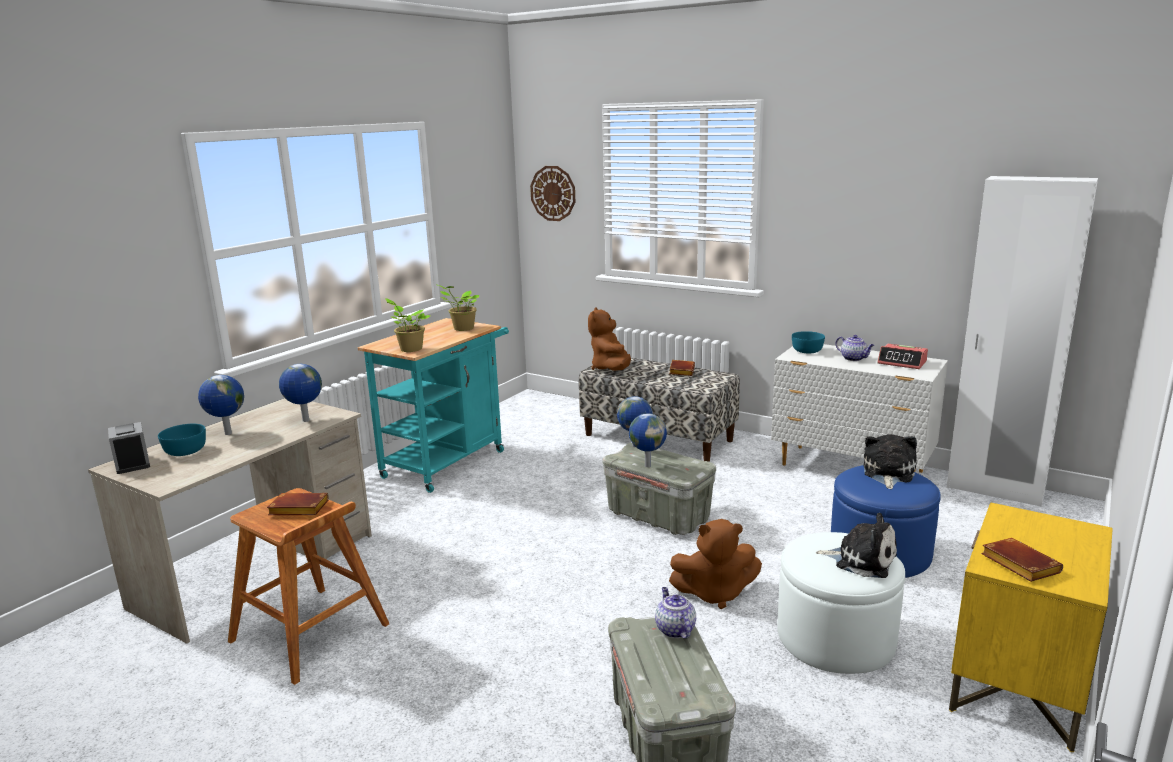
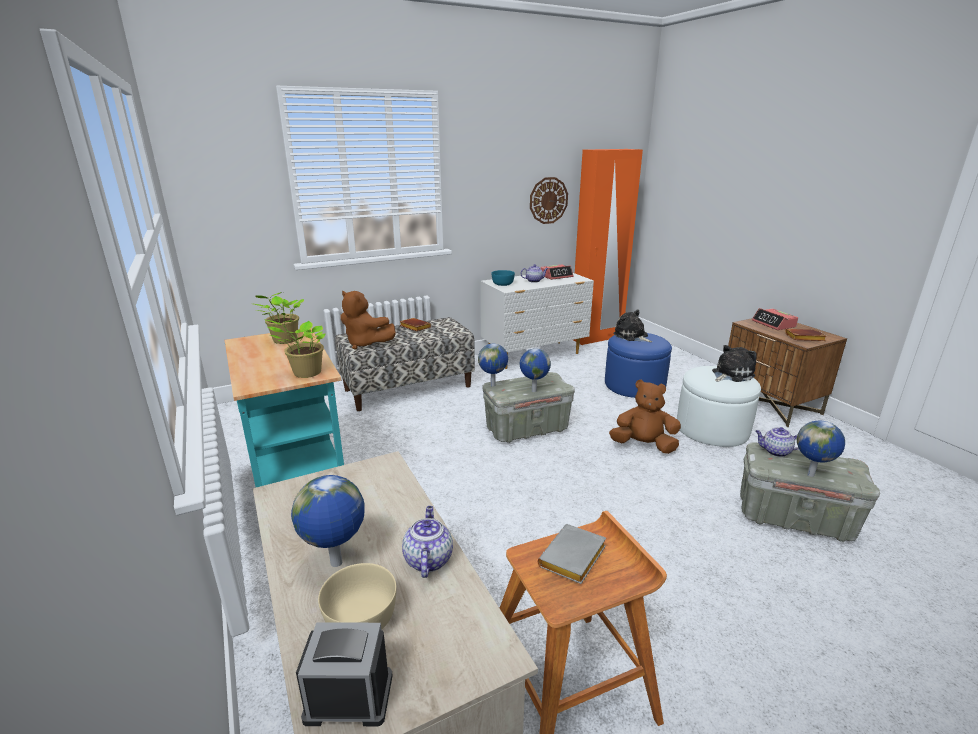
camera: 60 degrees left, 5 degrees up
turquoise bowl [158,424,206,456] -> beige bowl [318,563,397,630]
brown book [267,493,329,515] -> grey book [538,524,606,584]
globe [279,364,322,422] -> globe moved to [797,421,845,477]
wall clock [530,166,575,221] -> wall clock moved to [530,177,568,224]
brown plush toy [669,519,762,609] -> brown plush toy turned 105 degrees counterclockwise [609,380,681,454]
white wardrobe [946,176,1098,507] -> orange wardrobe [574,149,643,345]
yellow nightstand [949,502,1113,752] -> brown nightstand [728,318,847,427]
none -> teapot [402,506,453,578]
none -> alarm clock [752,308,798,330]

